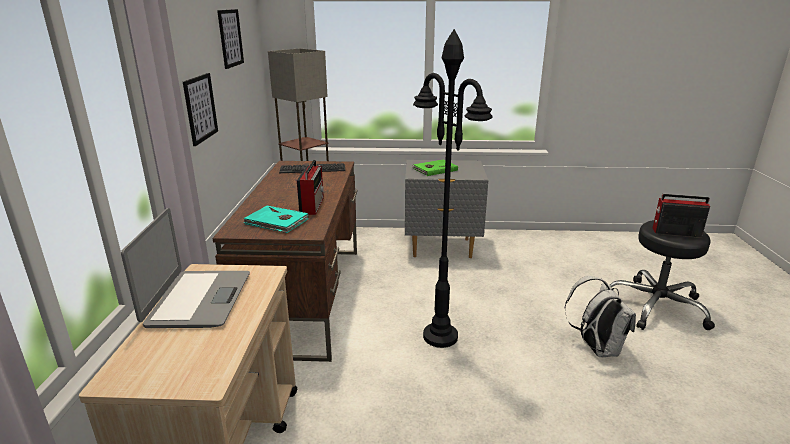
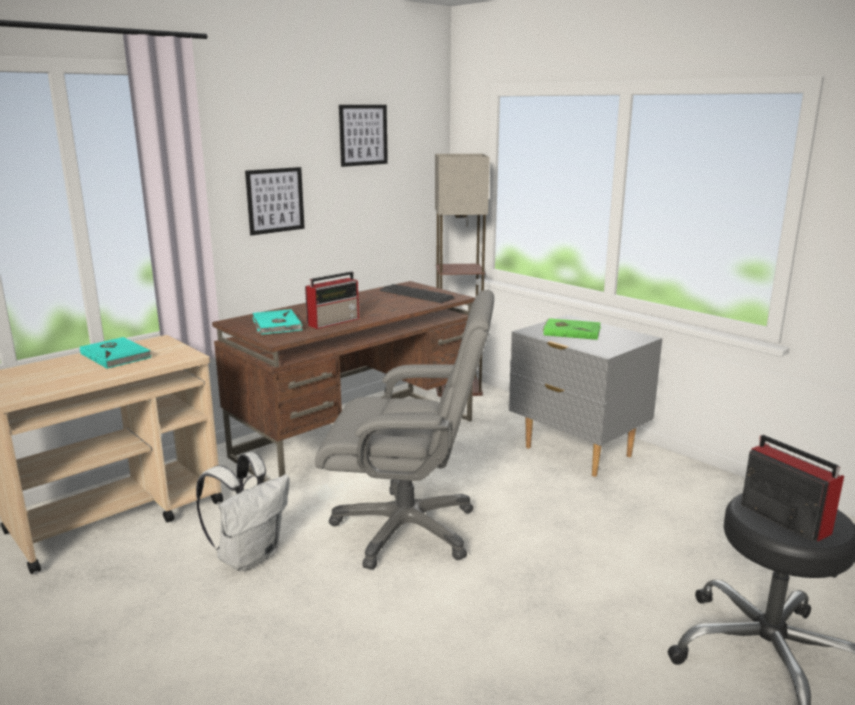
camera: 45 degrees right, 5 degrees down
laptop [121,208,250,328] -> turquoise book [80,337,152,369]
black floor lamp [413,29,493,348] -> grey office chair [315,290,494,570]
white backpack [564,276,636,357] -> white backpack moved to [196,452,289,571]

